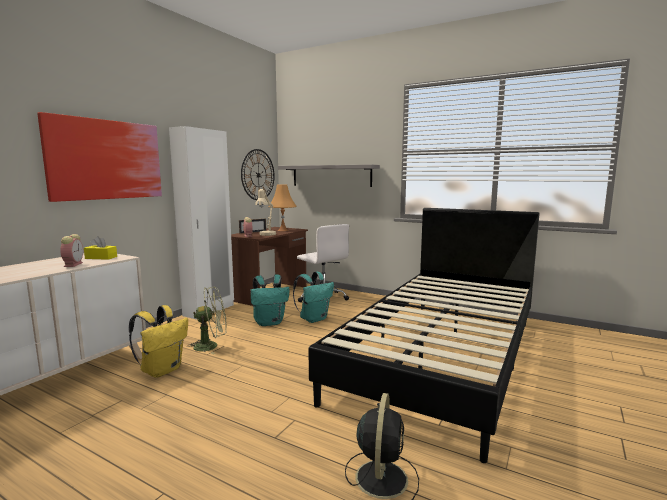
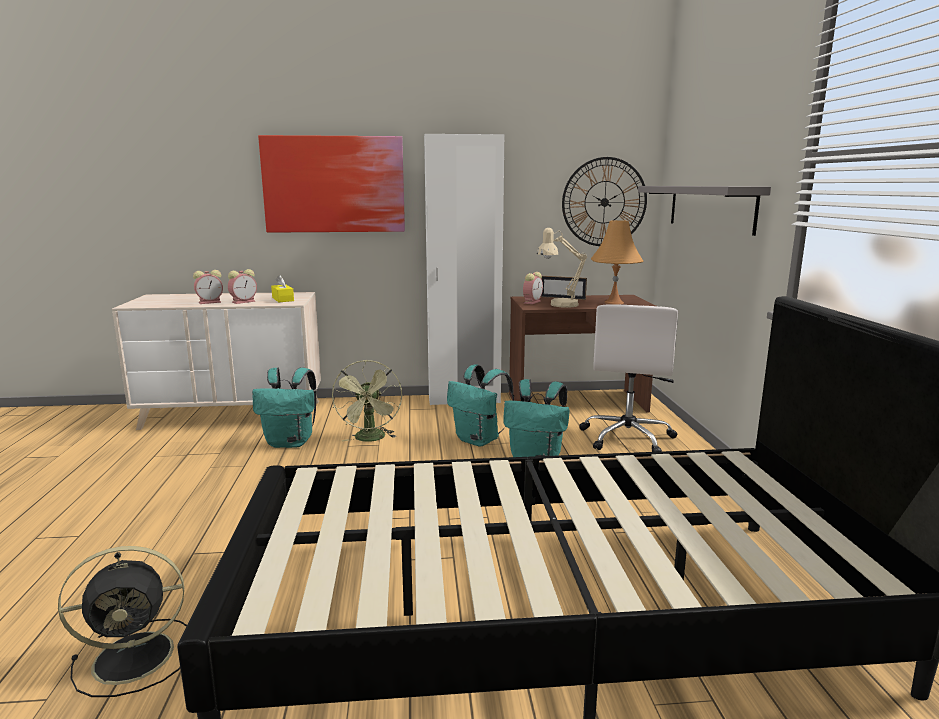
camera: 55 degrees right, 5 degrees up
yellow backpack [129,305,188,378] -> turquoise backpack [252,368,316,448]
green fan [187,287,227,354] -> green fan turned 45 degrees clockwise [332,360,402,442]
none -> alarm clock [193,270,223,304]

